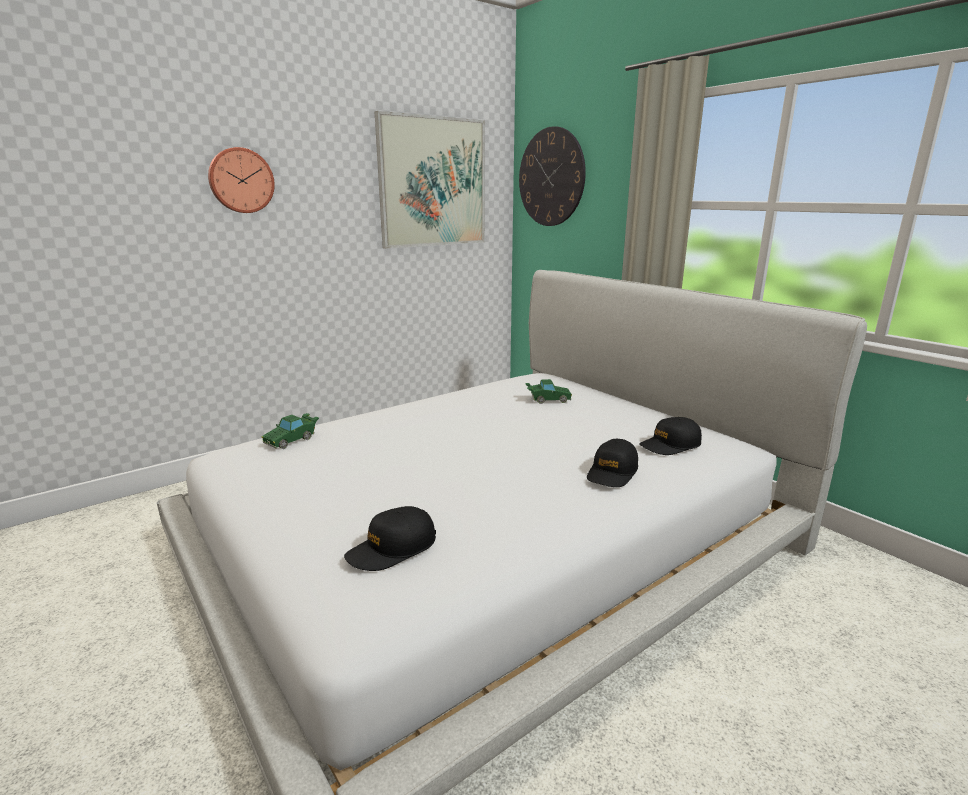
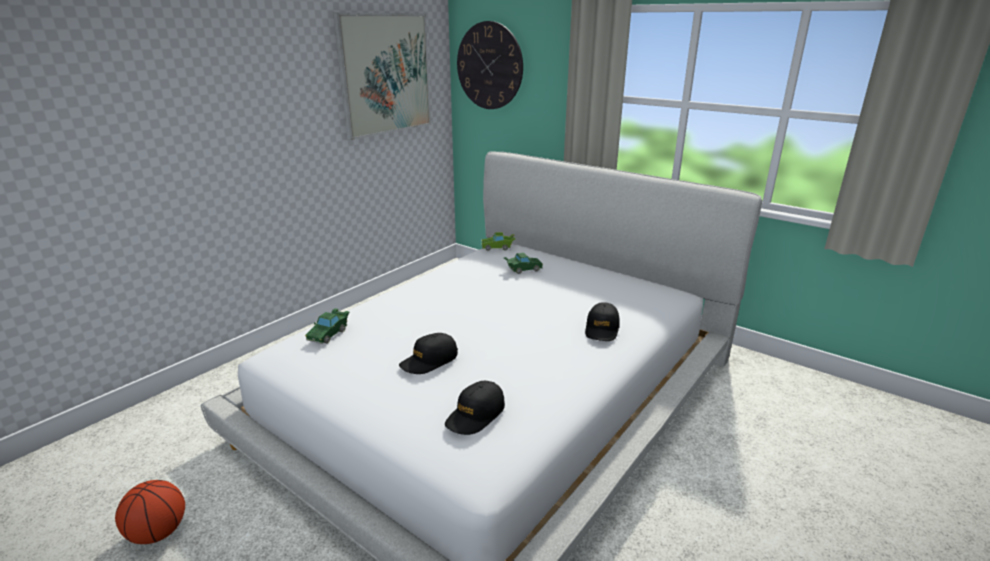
camera: 15 degrees left, 5 degrees up
wall clock [208,147,275,213] -> none
black cap [639,417,702,455] -> black cap moved to [399,333,458,374]
none -> basketball [115,480,185,544]
none -> green toy car [481,232,516,251]

